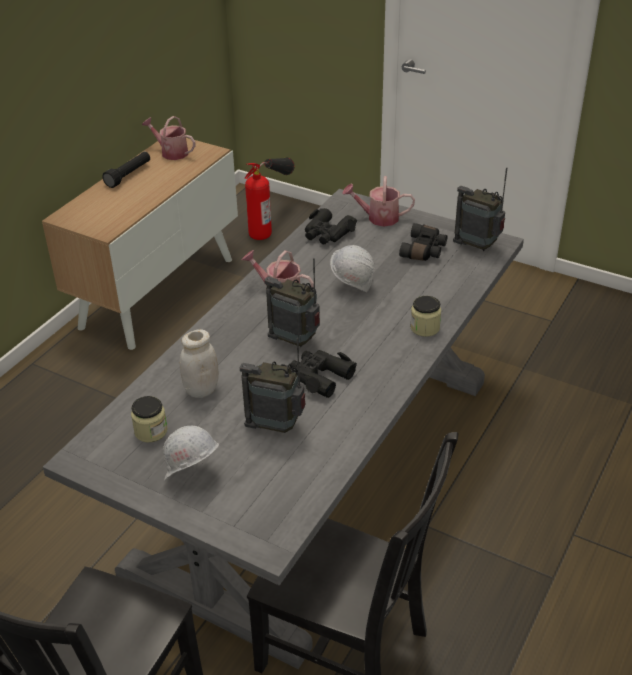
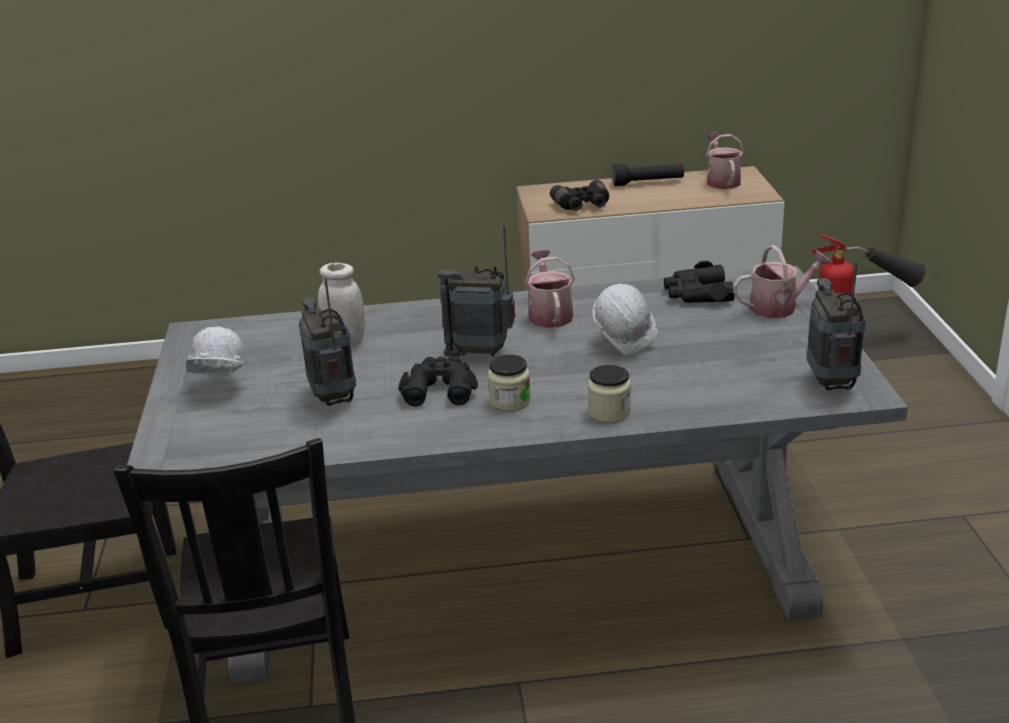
camera: 55 degrees right, 10 degrees down
jar [131,396,168,442] -> jar moved to [488,354,531,412]
radio [264,258,320,347] -> radio turned 75 degrees counterclockwise [438,226,515,357]
watering can [342,176,415,227] -> watering can turned 105 degrees clockwise [733,245,832,318]
black binoculars [399,223,447,261] -> black binoculars moved to [550,180,609,211]

